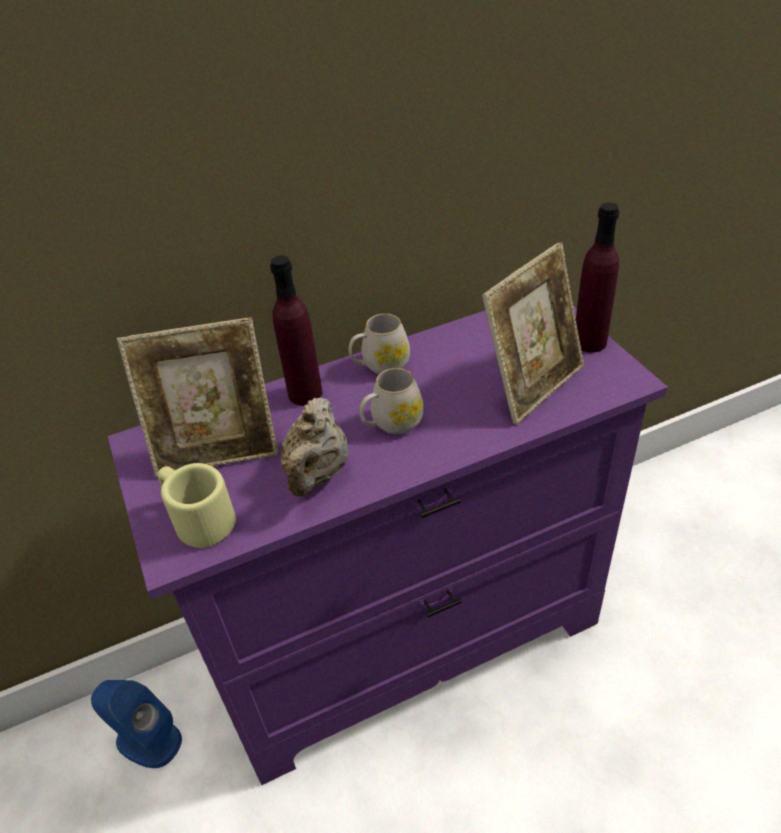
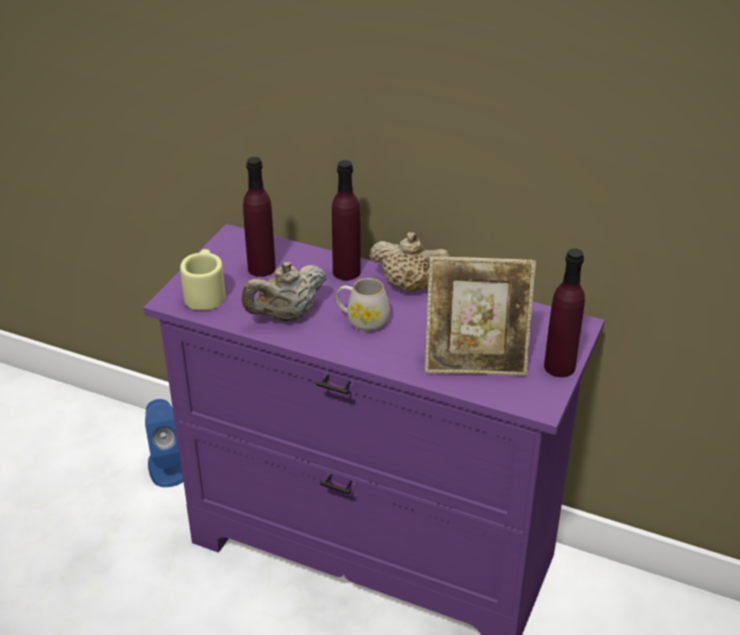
camera: 45 degrees right, 5 degrees down
picture frame [117,317,279,478] -> purple bottle [243,157,276,277]
white mug [349,313,410,374] -> beige teapot [370,232,451,291]

